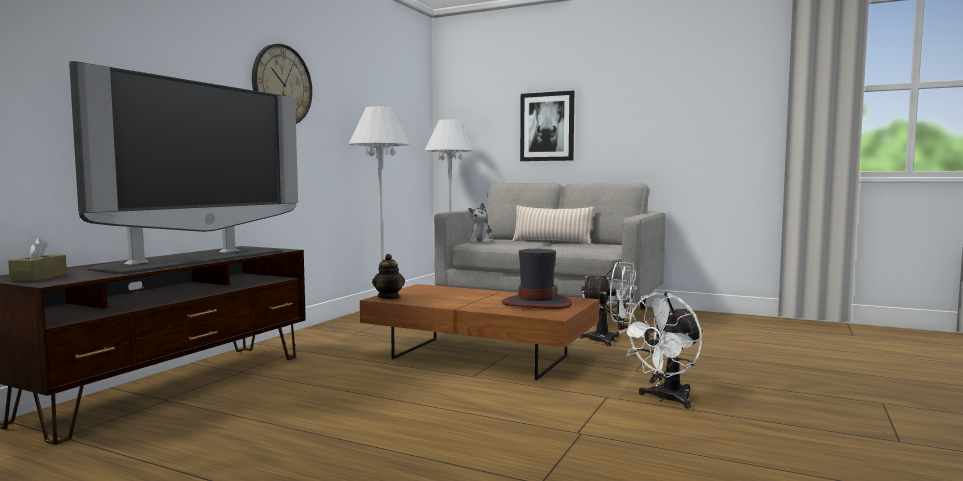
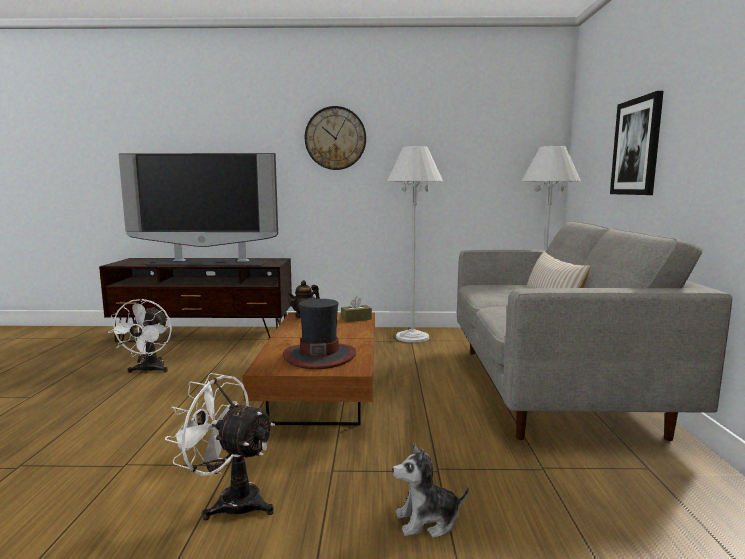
camera: 65 degrees right, 5 degrees up
brown tissue box [8,238,67,281] -> brown tissue box moved to [341,296,372,322]
plush toy [468,203,494,243] -> plush toy moved to [392,444,469,538]
white fan [579,261,637,347] -> white fan moved to [108,299,172,373]

